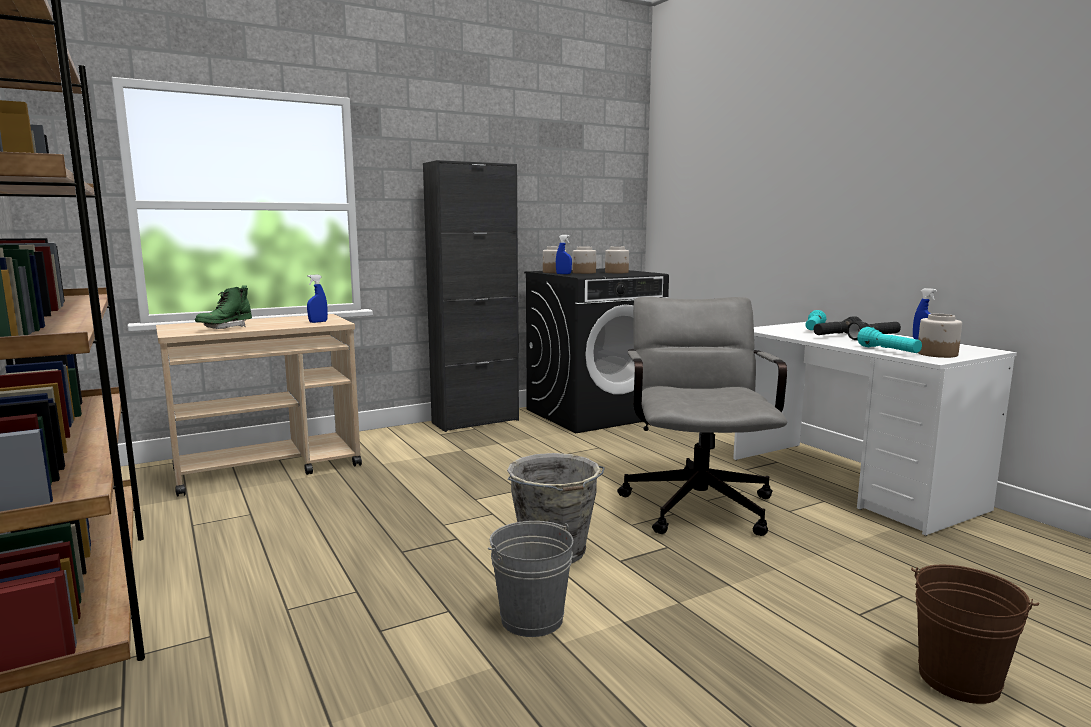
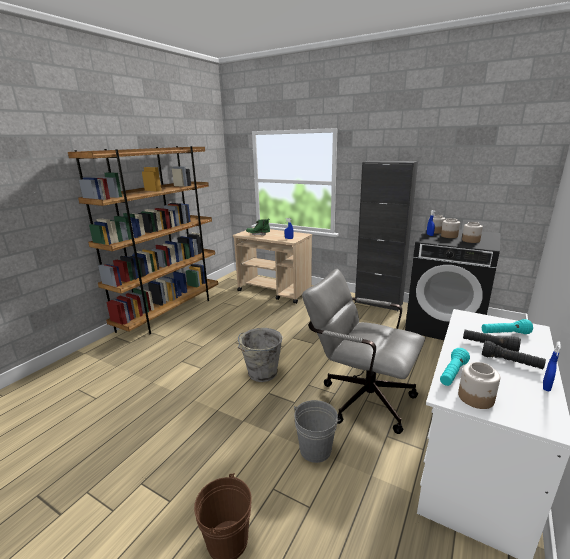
camera: 60 degrees right, 10 degrees up
grey bucket [488,521,573,637] -> grey bucket moved to [294,400,340,463]
grey office chair [617,297,787,536] -> grey office chair turned 120 degrees counterclockwise [302,269,425,434]

